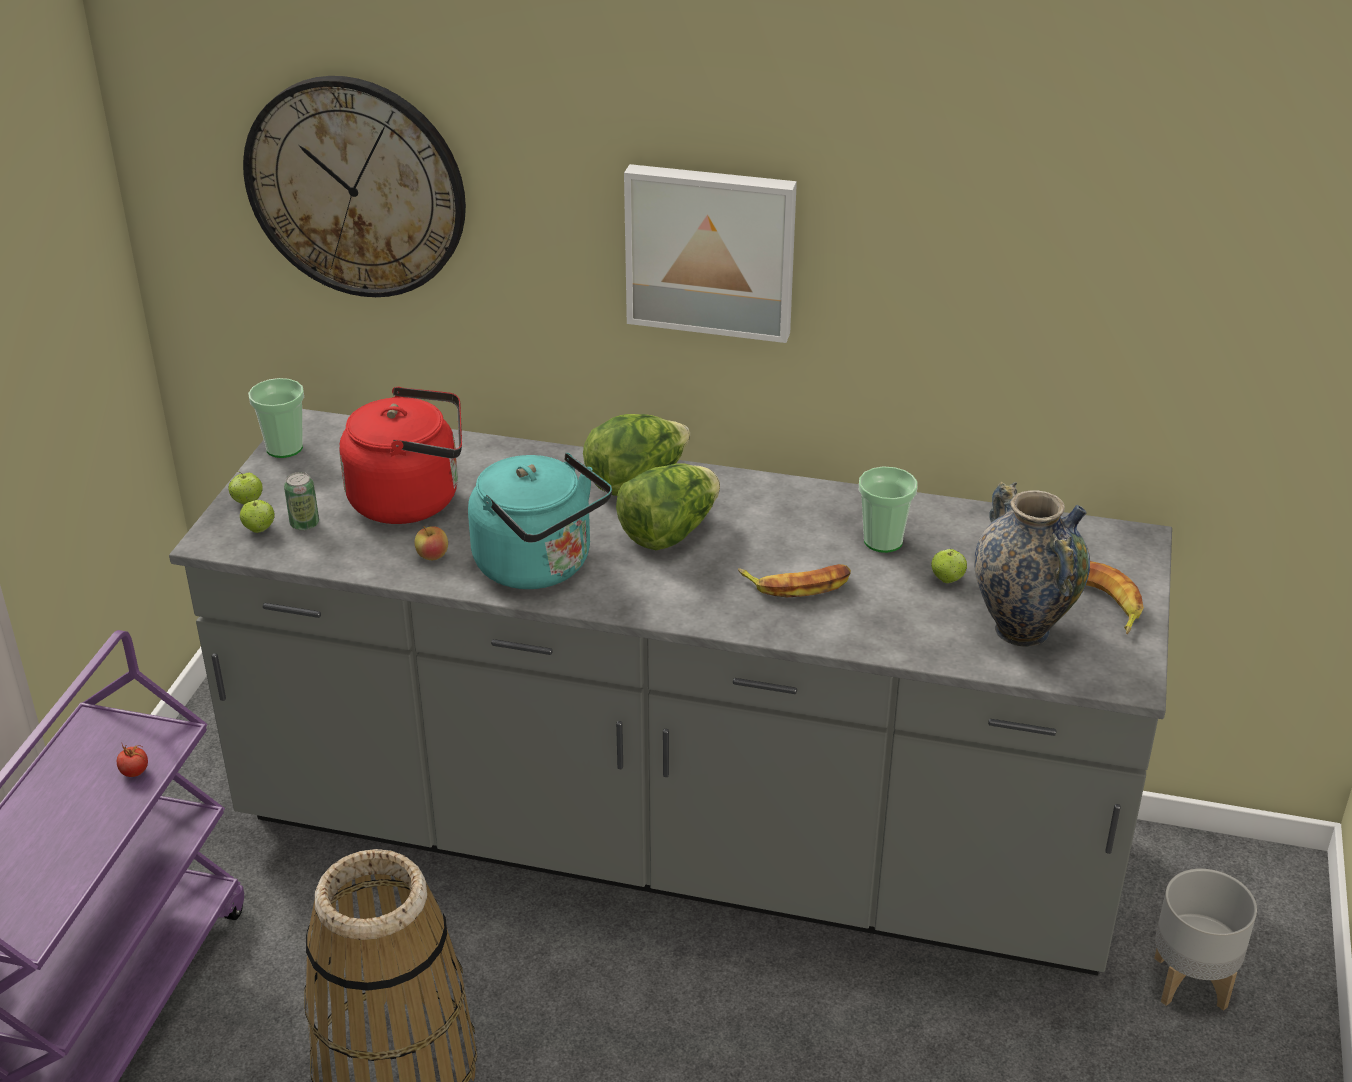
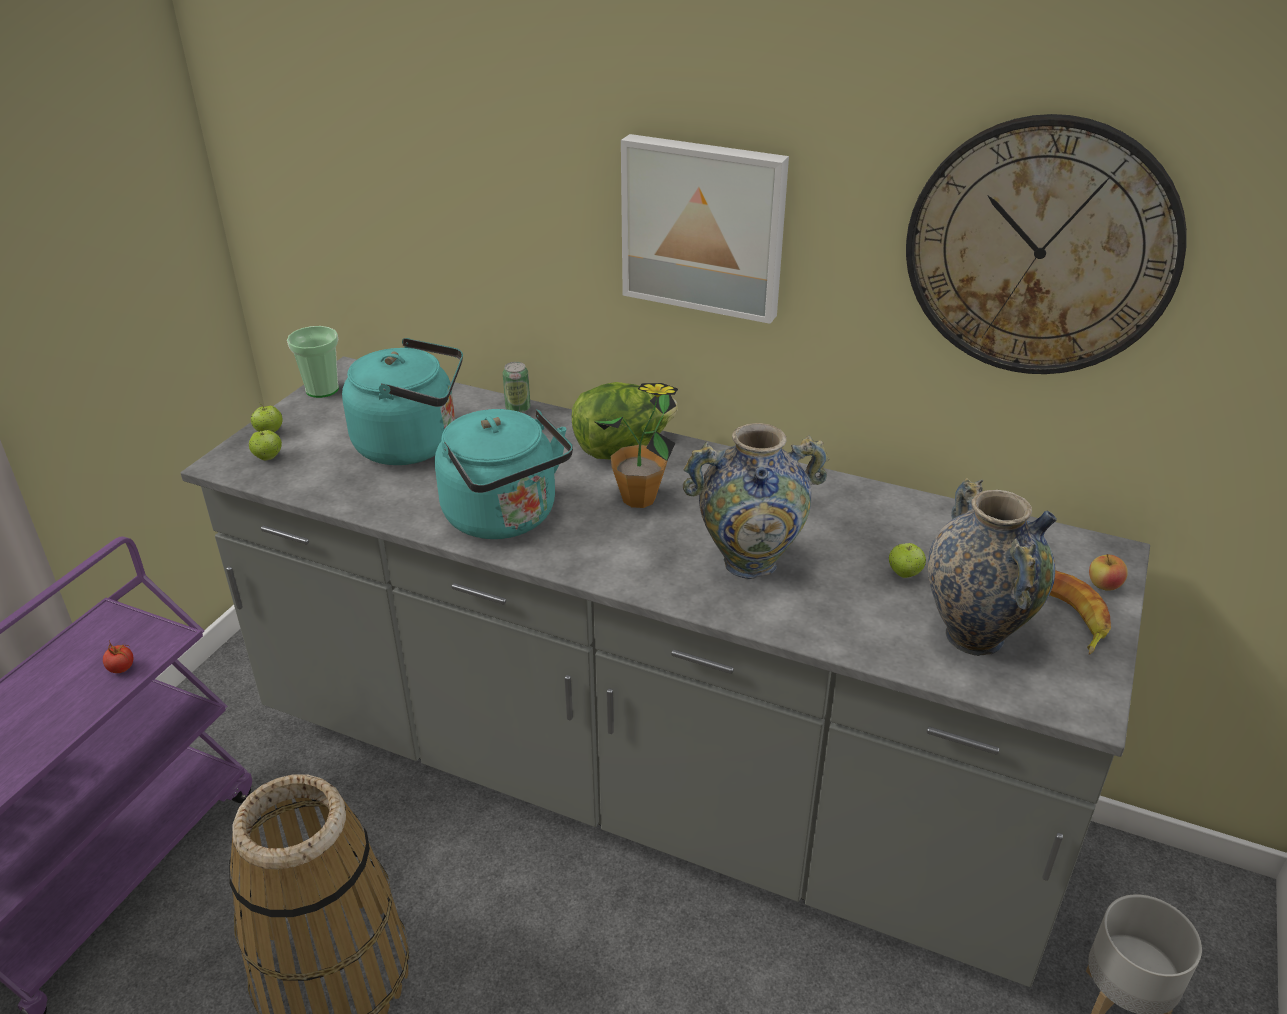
camera: 10 degrees right, 0 degrees up
wall clock [243,76,466,297] -> wall clock moved to [906,114,1187,374]
can [284,472,319,531] -> can moved to [503,362,531,413]
red kettle [339,387,462,524] -> turquoise kettle [342,338,463,465]
apple [415,526,448,560] -> apple moved to [1089,554,1128,591]
lettuce [616,463,720,550] -> potted plant [595,383,678,508]
banana [738,564,851,597] -> vase [683,423,829,579]
cup [859,466,918,553] -> none

